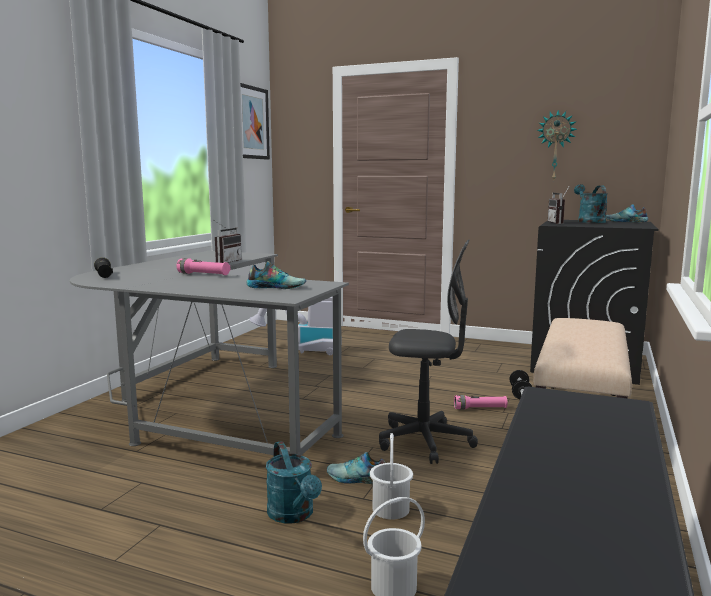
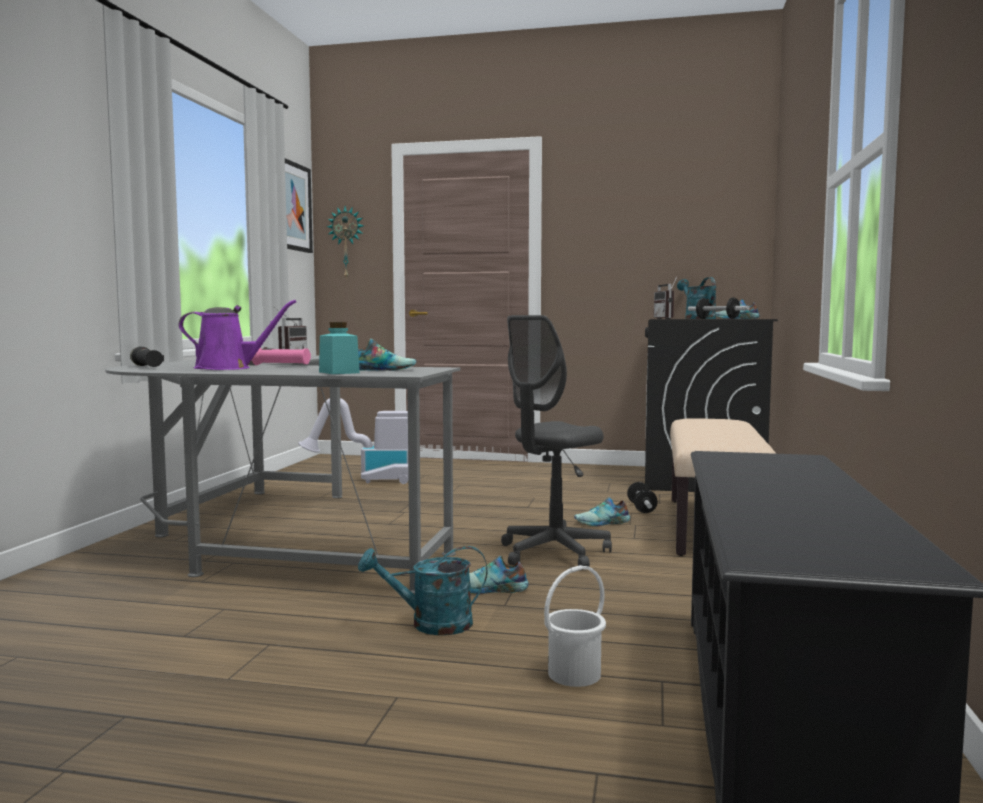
camera: 10 degrees left, 5 degrees down
turquoise watering can [266,441,322,523] -> turquoise watering can turned 120 degrees clockwise [358,546,487,635]
white bucket [370,433,413,519] -> none
grey office chair [379,240,478,464] -> grey office chair turned 135 degrees clockwise [501,315,612,570]
pink flashlight [454,395,507,410] -> shoe [574,497,630,526]
wall clock [537,110,577,182] -> wall clock moved to [327,206,364,279]
none -> purple watering can [179,300,296,370]
none -> turquoise jar [319,322,360,374]
none -> dumbbell [688,298,750,319]

